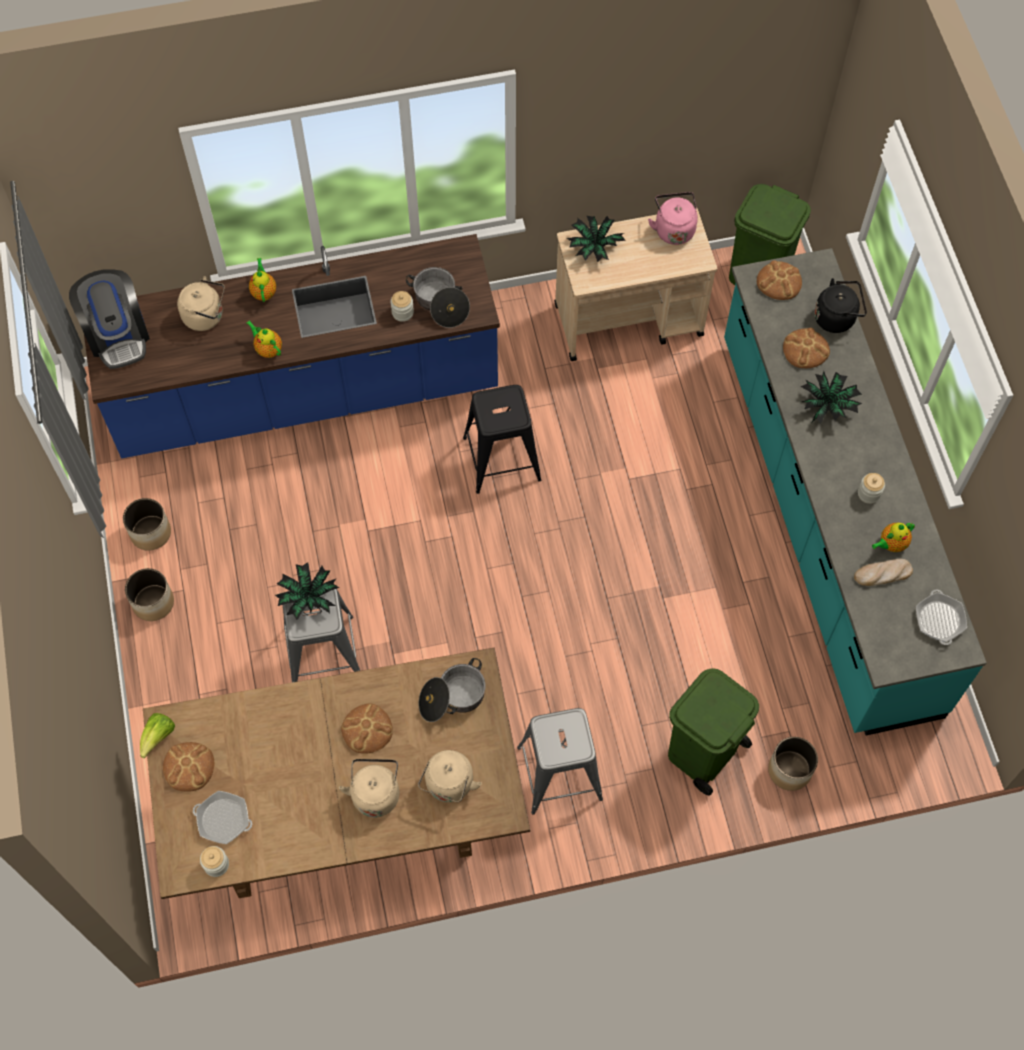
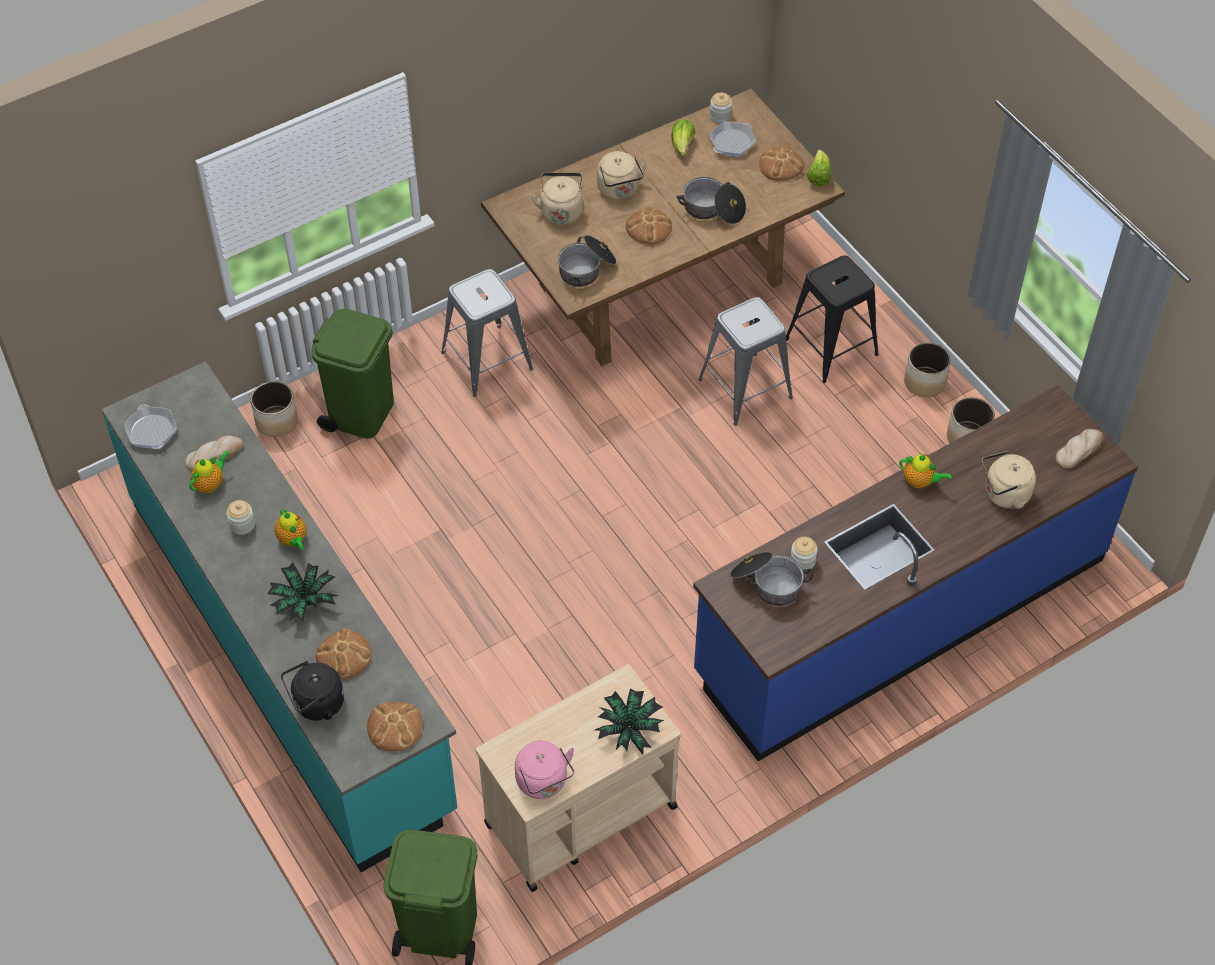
camera: 160 degrees right, 10 degrees down
coffee machine [69,269,150,369] -> bread [1055,429,1103,468]
frying pan [193,791,252,844] -> frying pan turned 45 degrees counterclockwise [709,121,756,157]
teapot [249,258,276,302] -> teapot moved to [275,508,306,549]
potted plant [275,562,339,620] -> none
black stool [463,385,541,494] -> black stool moved to [786,255,878,383]
none -> lettuce [671,119,695,156]
none -> cooking pot [676,177,746,224]

